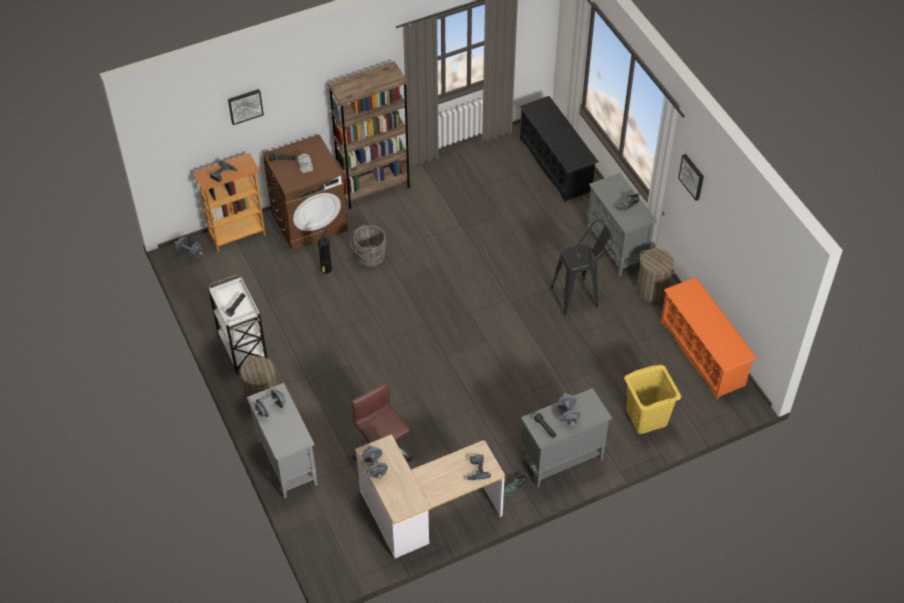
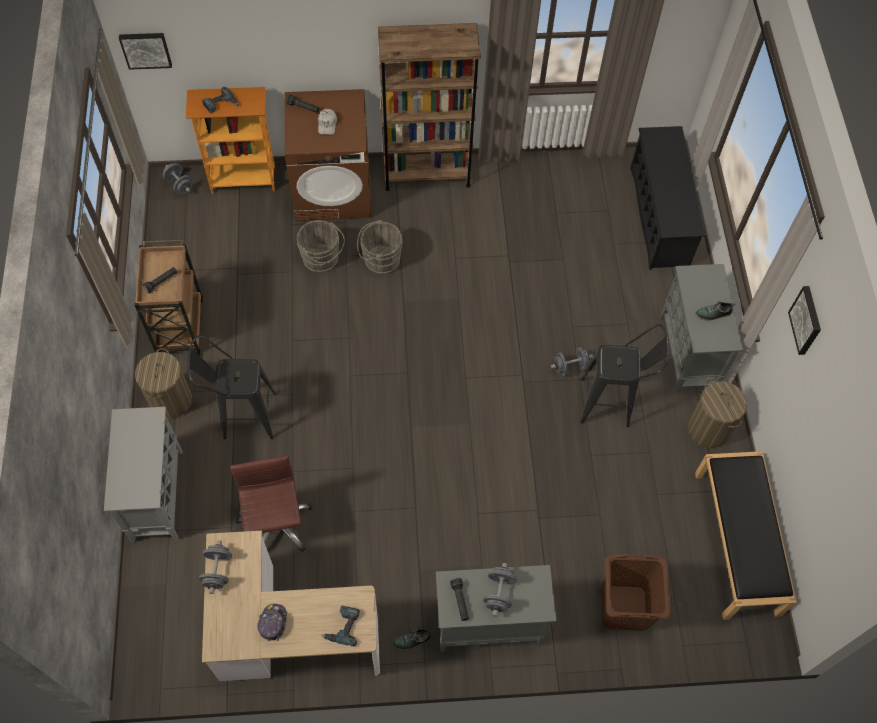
camera: 20 degrees right, 10 degrees up
white cart [208,275,268,375] -> brown cart [134,240,203,355]
picture [228,89,264,125] -> picture moved to [119,33,172,70]
grey dumbbell [253,389,287,417] -> grey dumbbell moved to [550,347,593,376]
fire extinguisher [318,228,332,274] -> grey bucket [297,220,345,273]
yellow laundry basket [624,365,681,434] -> brown laundry basket [602,554,671,631]
orange shoe rack [661,277,757,399] -> black bench [695,451,797,620]
none -> black stool [187,335,276,439]
none -> cap [257,604,287,641]

